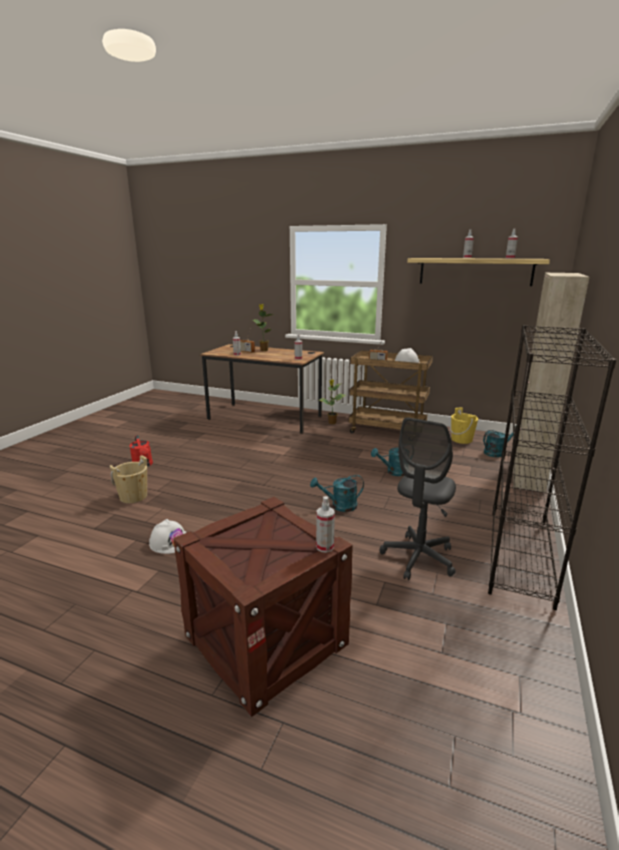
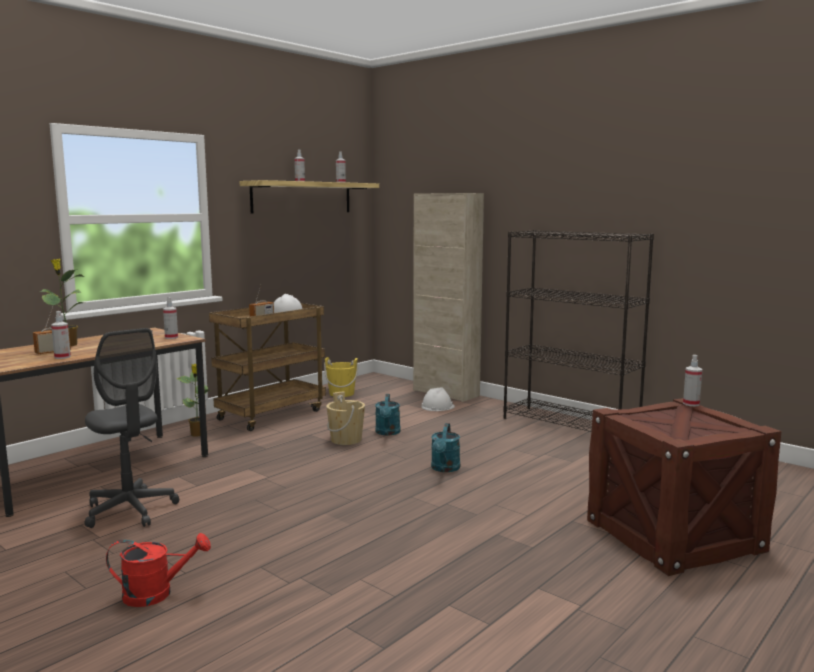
camera: 70 degrees left, 10 degrees down
beige bucket [110,455,147,503] -> beige bucket moved to [326,392,365,445]
white hard hat [149,519,186,554] -> white hard hat moved to [422,387,455,411]
grey office chair [379,417,456,580] -> grey office chair moved to [85,328,179,528]
turquoise watering can [483,426,516,457] -> none

